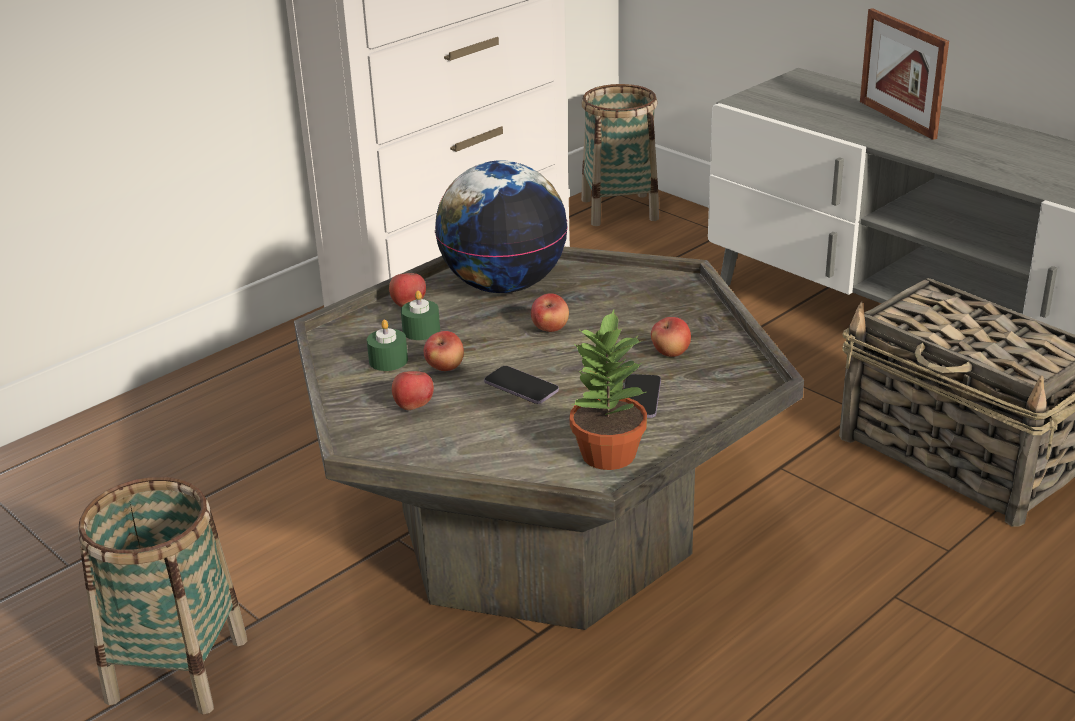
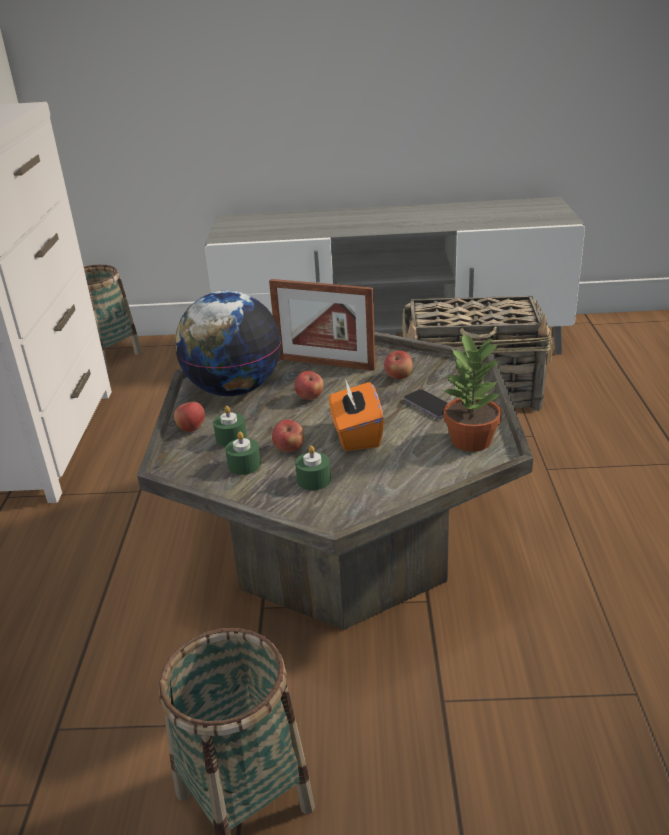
camera: 45 degrees left, 0 degrees up
apple [392,371,434,410] -> green candle [295,446,331,490]
phone [484,366,559,404] -> orange tissue box [329,378,384,451]
picture frame [860,8,949,140] -> picture frame moved to [269,279,376,371]

